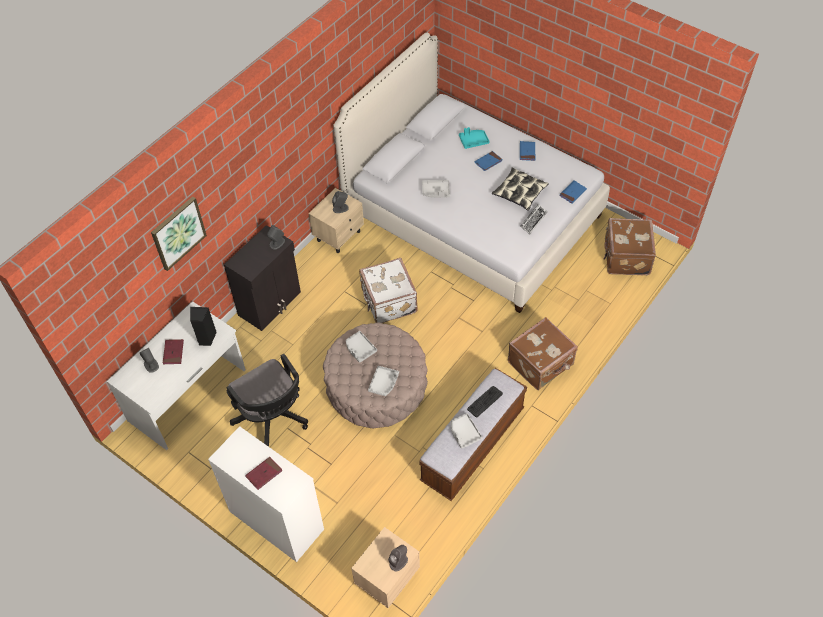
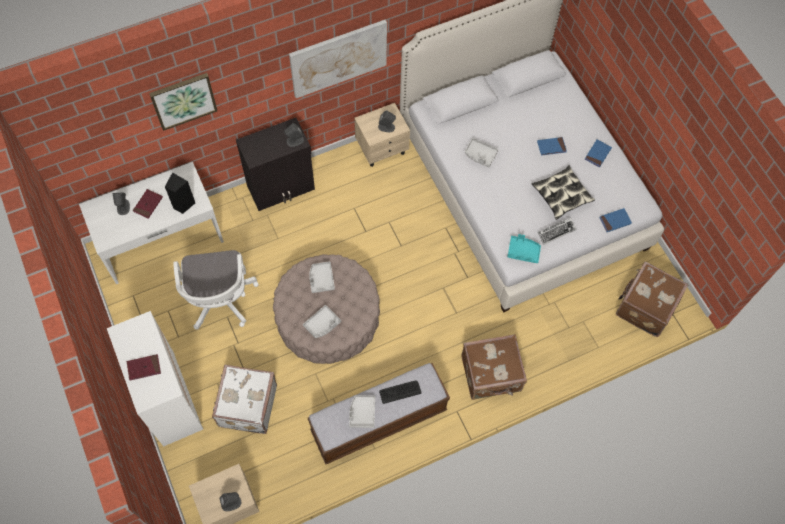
camera: 25 degrees right, 10 degrees up
black office chair [227,354,308,447] -> white office chair [173,250,259,329]
white suitcase [359,258,418,323] -> white suitcase moved to [212,365,277,434]
turquoise tray [459,127,490,149] -> turquoise tray moved to [507,234,541,263]
none -> picture [289,20,387,98]

